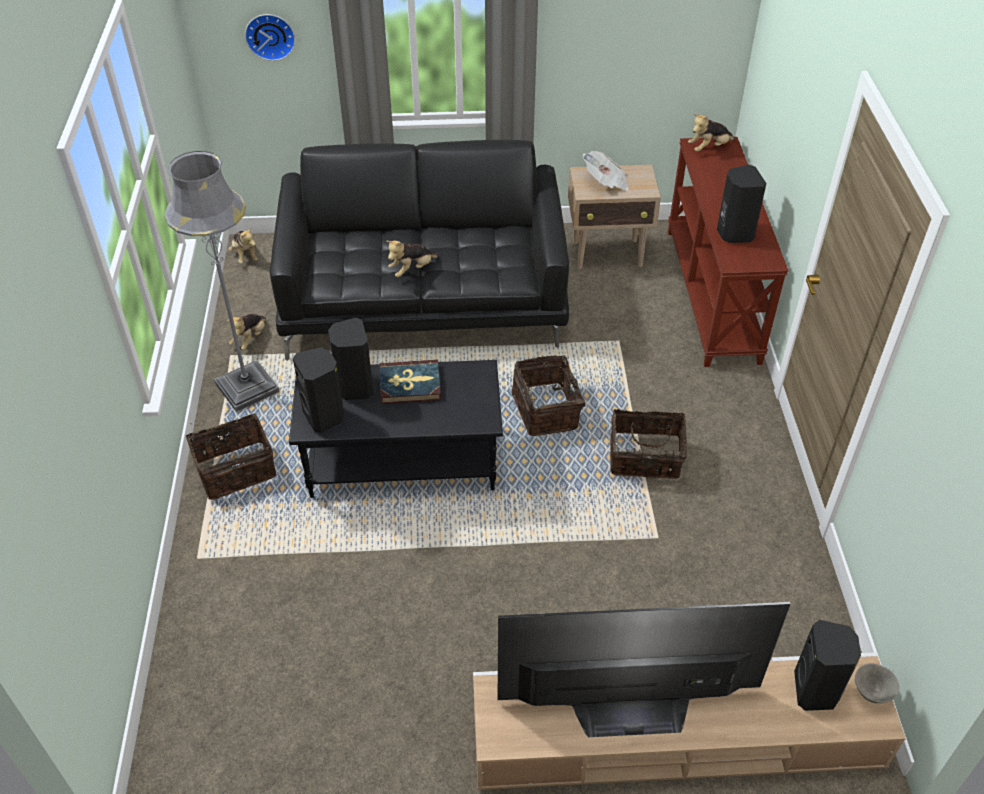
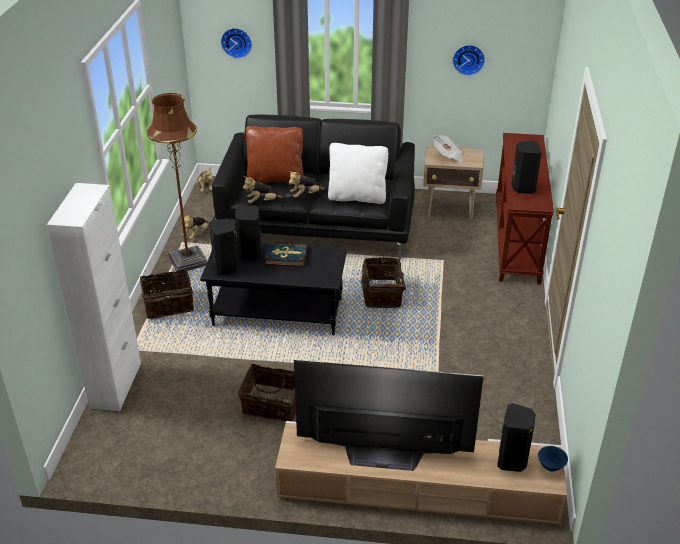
camera: 10 degrees right, 10 degrees down
grey floor lamp [165,151,280,412] -> brown floor lamp [147,93,207,271]
basket [610,409,687,479] -> basket moved to [238,364,296,422]
plush toy [688,114,735,152] -> plush toy moved to [243,176,285,203]
grey bowl [855,663,899,703] -> blue bowl [538,446,568,472]
none -> white cabinet [47,183,141,411]
none -> brown pillow [246,126,303,183]
none -> white pillow [328,143,388,204]
none -> wall clock [452,45,485,76]

